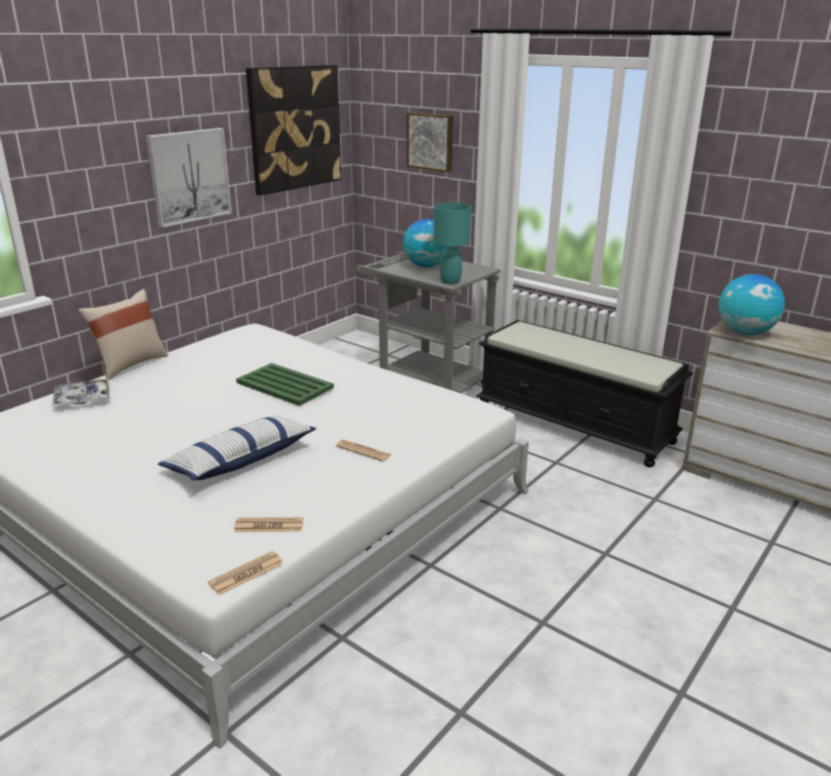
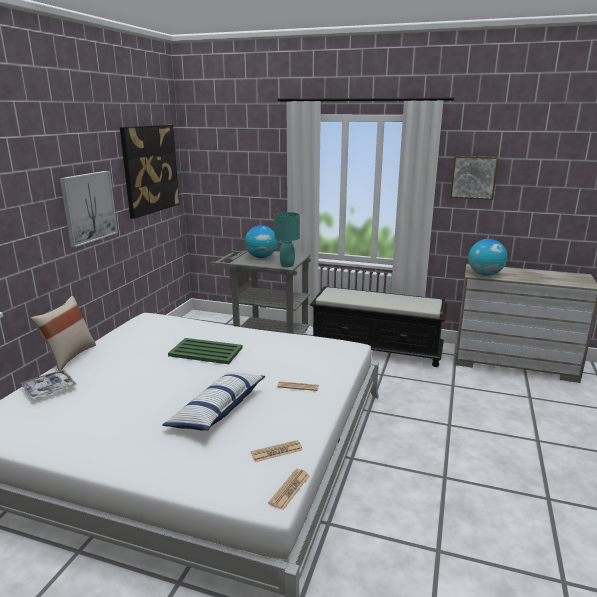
camera: 20 degrees left, 5 degrees down
picture [407,112,453,172] -> picture moved to [450,156,499,200]

